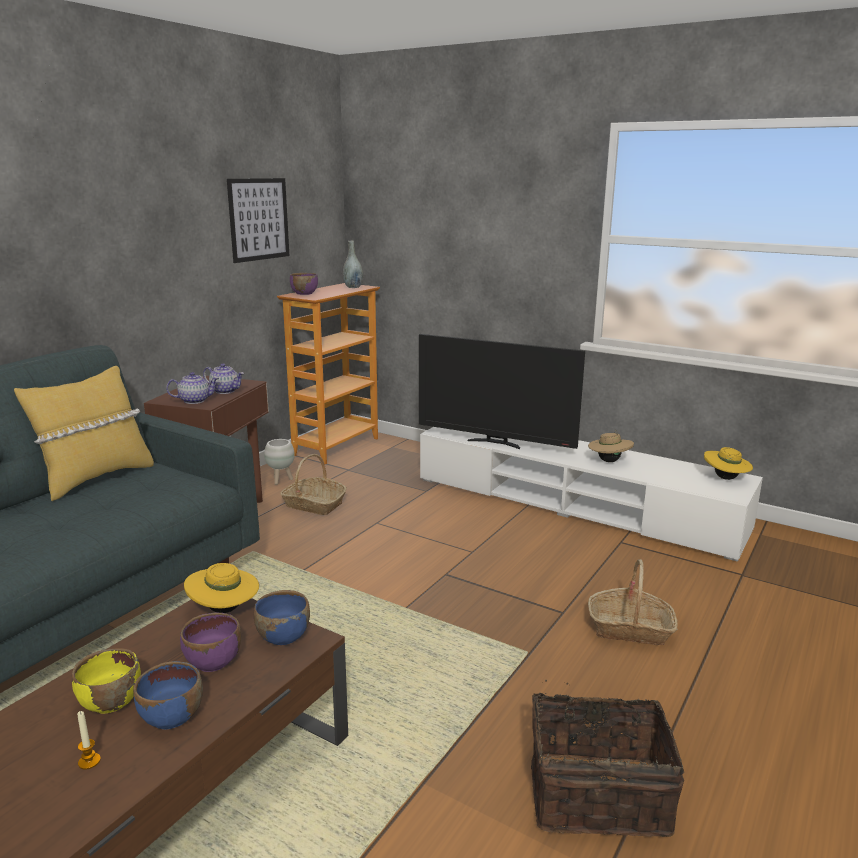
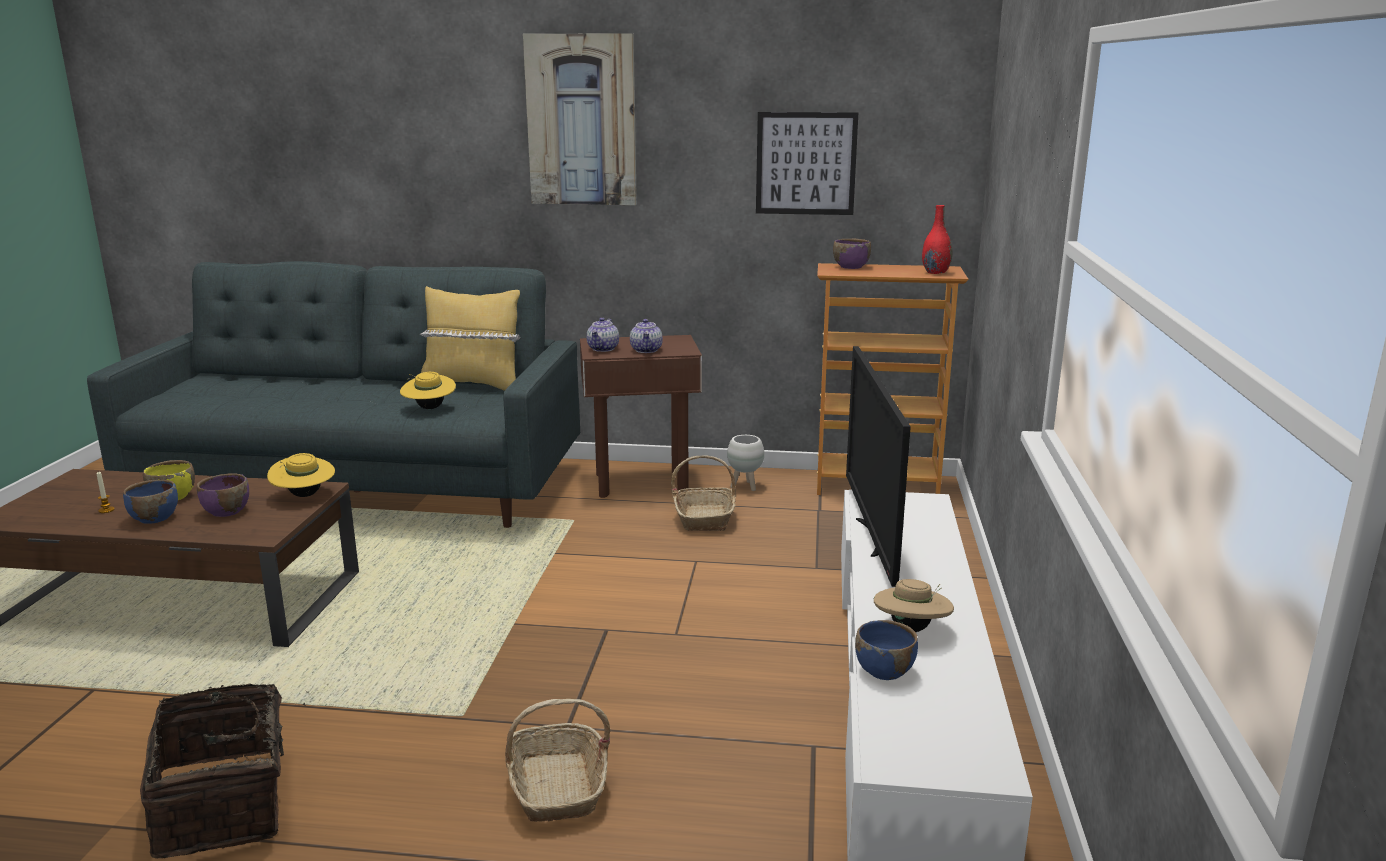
camera: 65 degrees right, 0 degrees up
teapot [166,372,219,404] -> teapot turned 60 degrees clockwise [586,318,619,352]
blue bowl [254,590,310,645] -> blue bowl moved to [855,620,918,680]
grey vase [343,241,363,288] -> red vase [922,205,952,274]
yellow hat [704,447,753,480] -> yellow hat moved to [400,372,456,409]
none -> picture [523,33,637,205]

